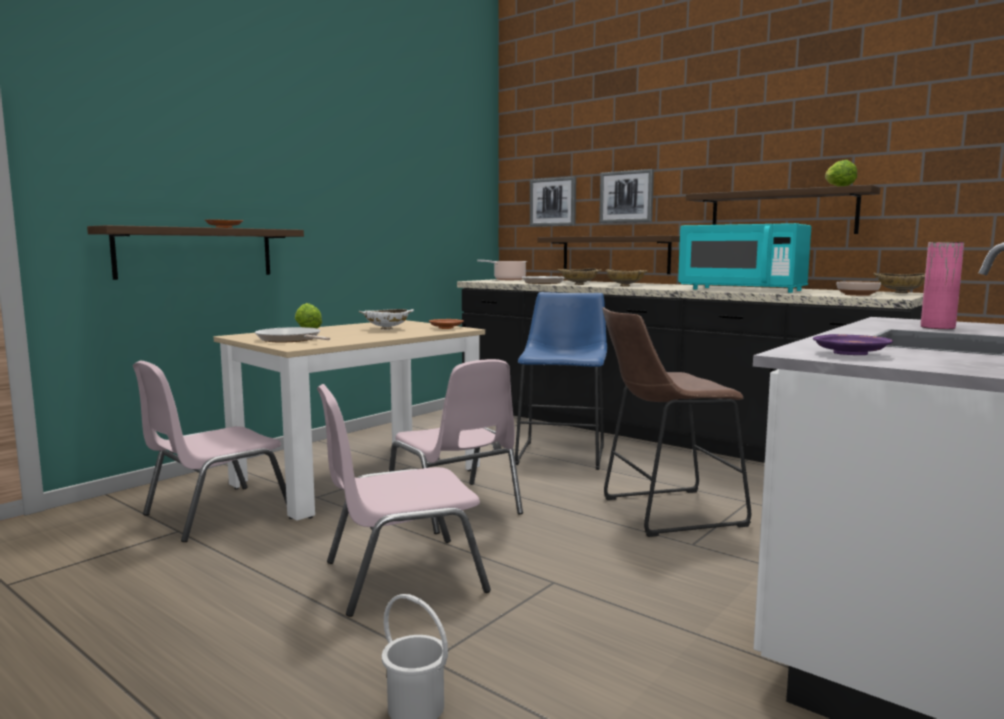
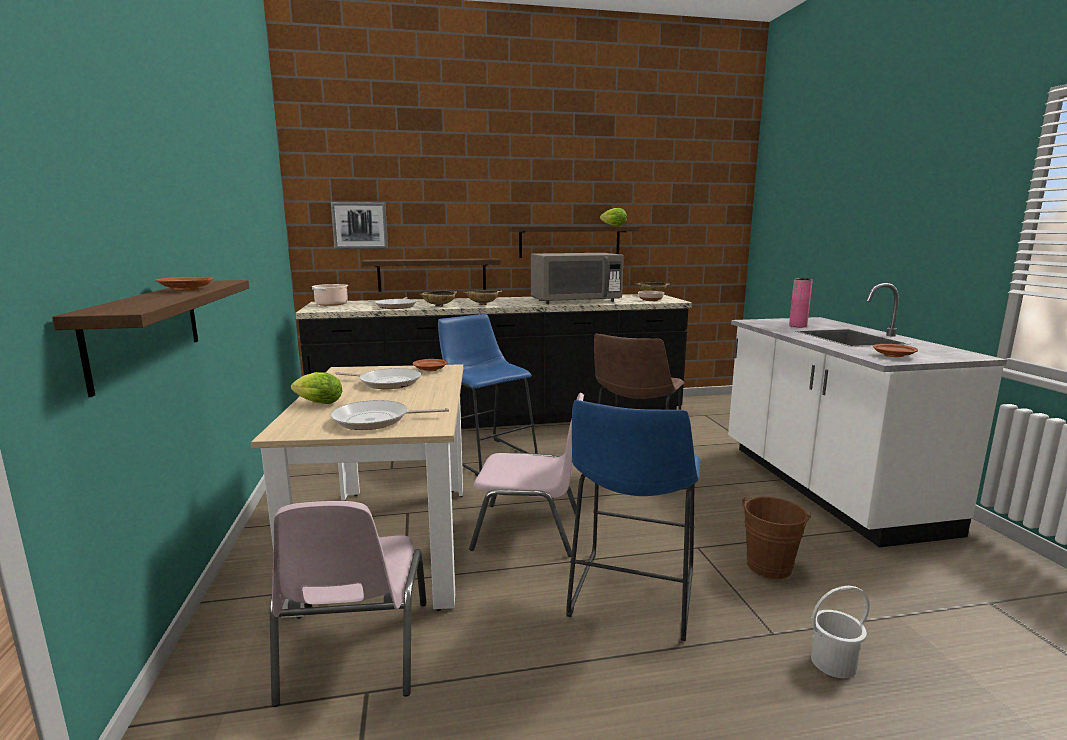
camera: 50 degrees left, 5 degrees up
pink chair [317,384,491,617] -> blue stool [566,400,700,641]
white bowl [359,309,414,330] -> frying pan [335,368,421,389]
picture [599,169,654,223] -> none
turquoise microwave [678,223,811,293] -> grey microwave [531,253,624,304]
purple plate [813,334,893,355] -> brown plate [873,344,918,357]
none -> brown bucket [742,496,811,579]

